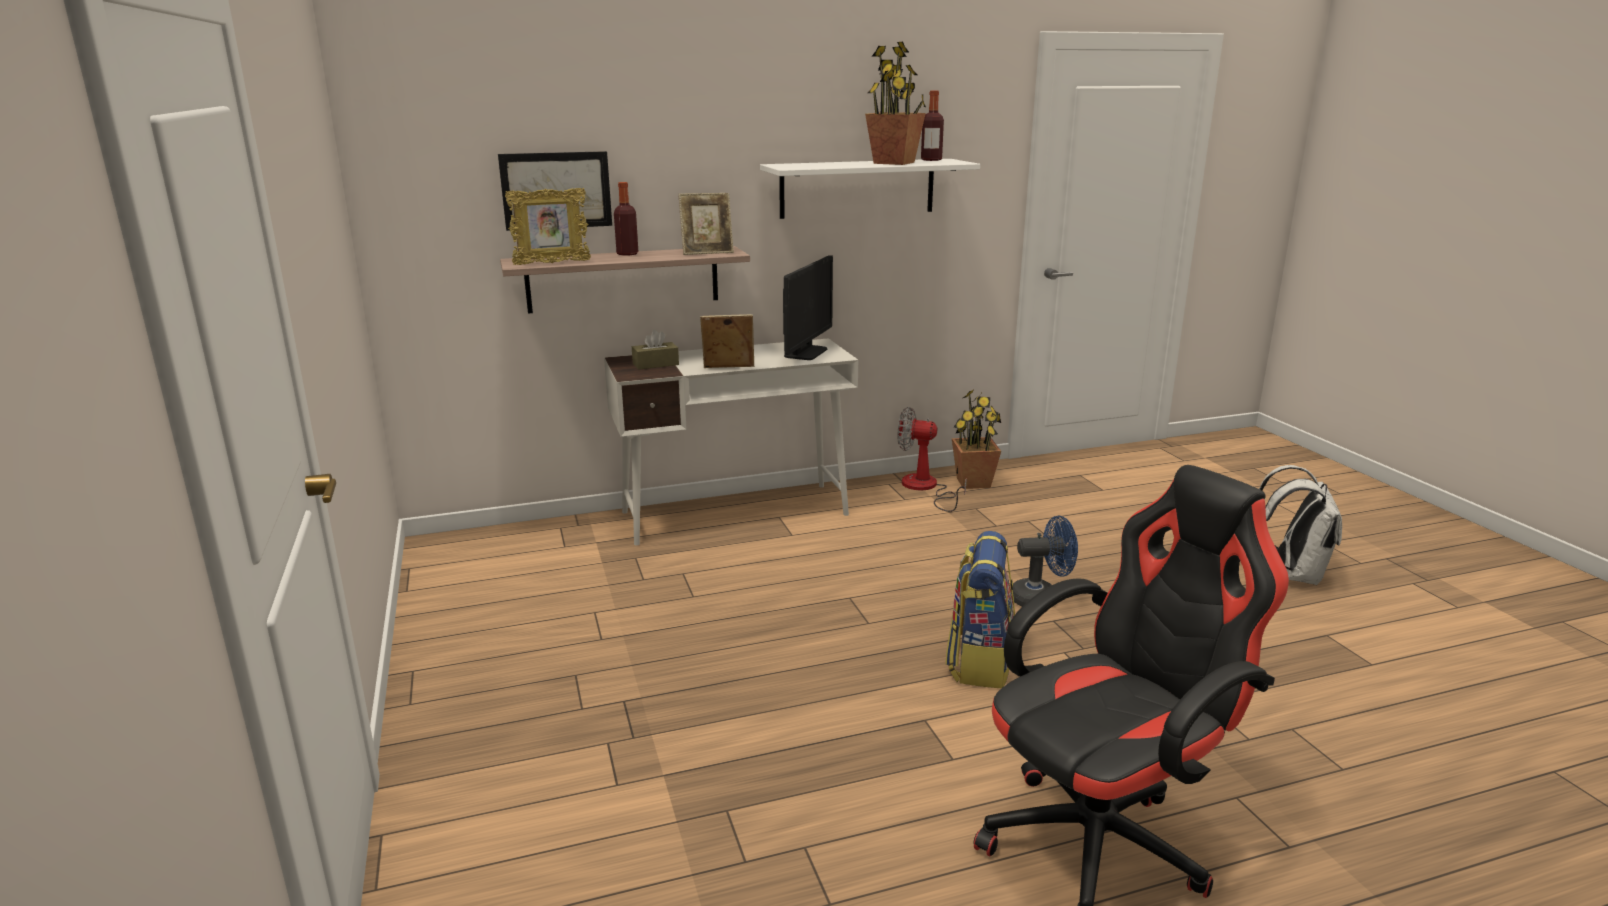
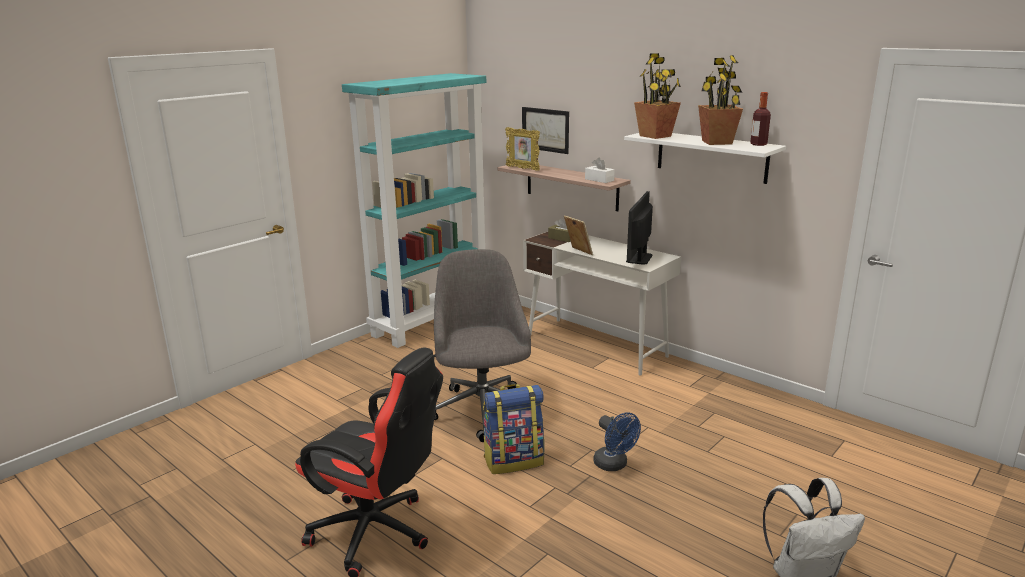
camera: 60 degrees right, 0 degrees up
bottle [614,182,638,256] -> none
picture frame [678,193,734,255] -> white tissue box [585,158,615,183]
monitor [783,255,833,360] -> monitor turned 120 degrees clockwise [626,191,653,265]
fan [898,407,967,512] -> none
potted plant [952,389,1001,489] -> potted plant moved to [634,53,681,139]
none -> turquoise bookcase [342,73,486,348]
none -> grey office chair [434,249,531,442]

